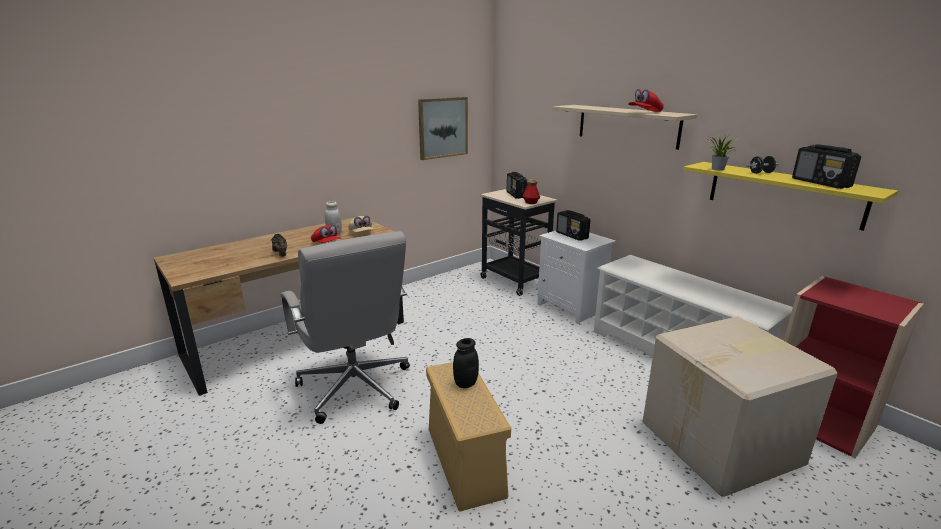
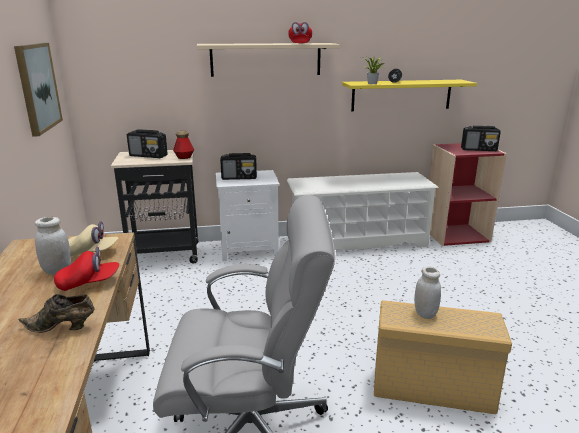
camera: 60 degrees left, 0 degrees up
black jar [453,338,479,388] -> white jar [414,266,441,319]
cardboard box [642,316,838,496] -> none
radio [792,144,861,189] -> radio moved to [461,126,501,151]

